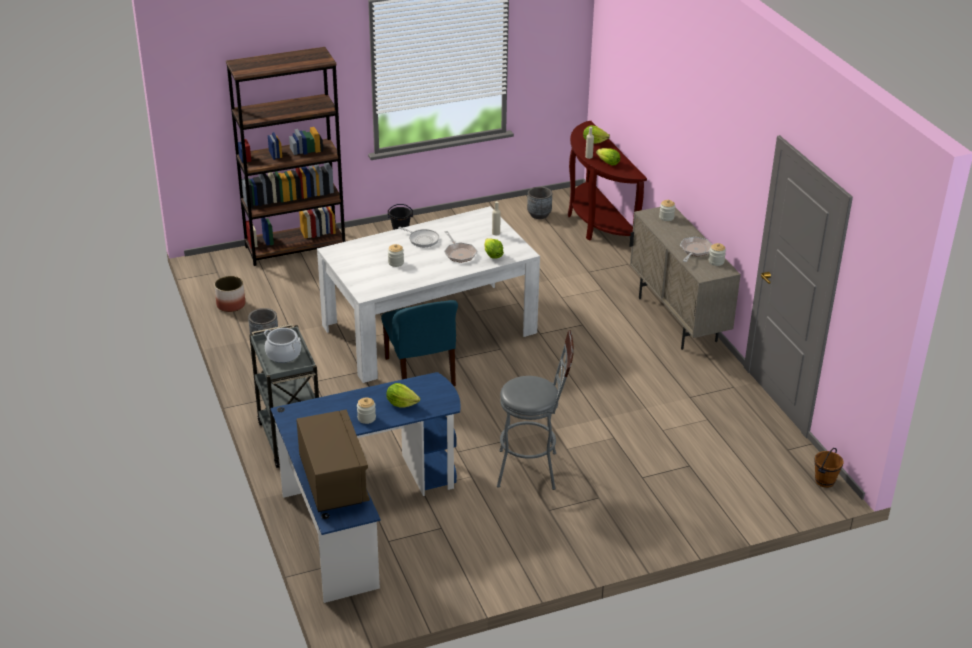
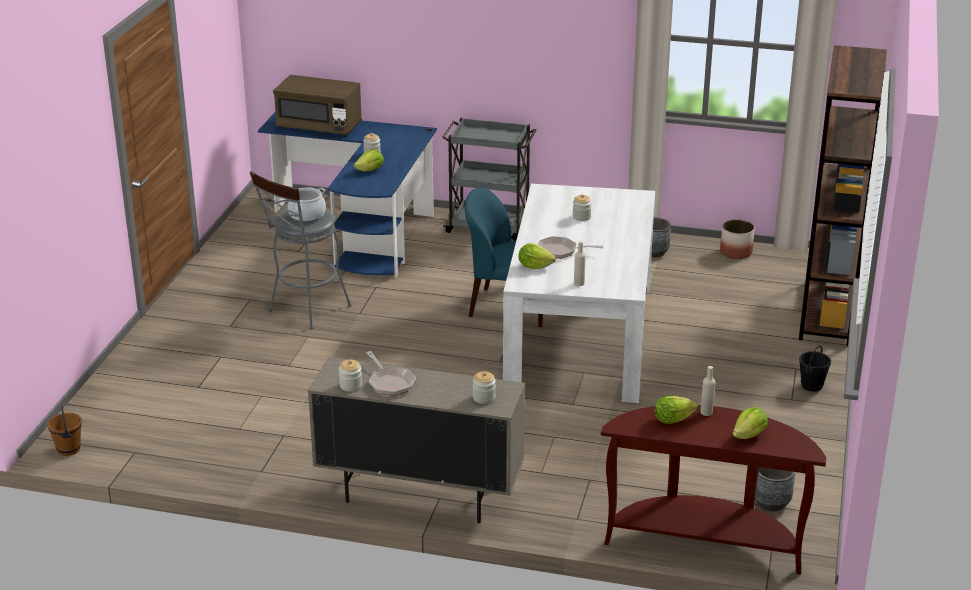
camera: 125 degrees right, 5 degrees down
cooking pot [264,328,301,363] -> cooking pot moved to [288,188,326,222]
frying pan [398,227,439,247] -> none

